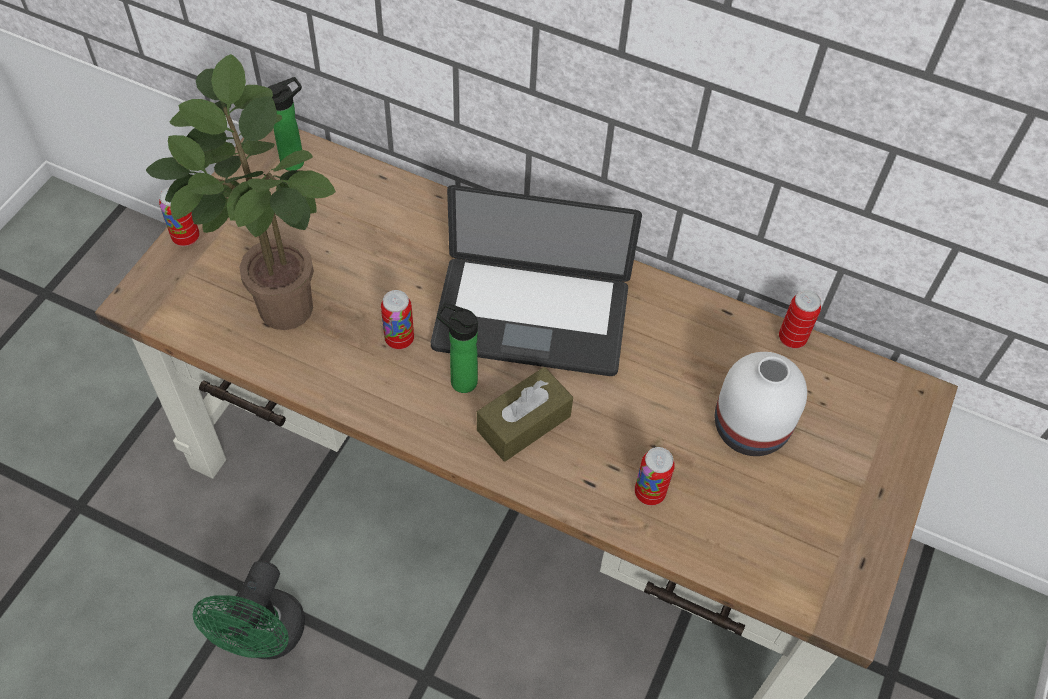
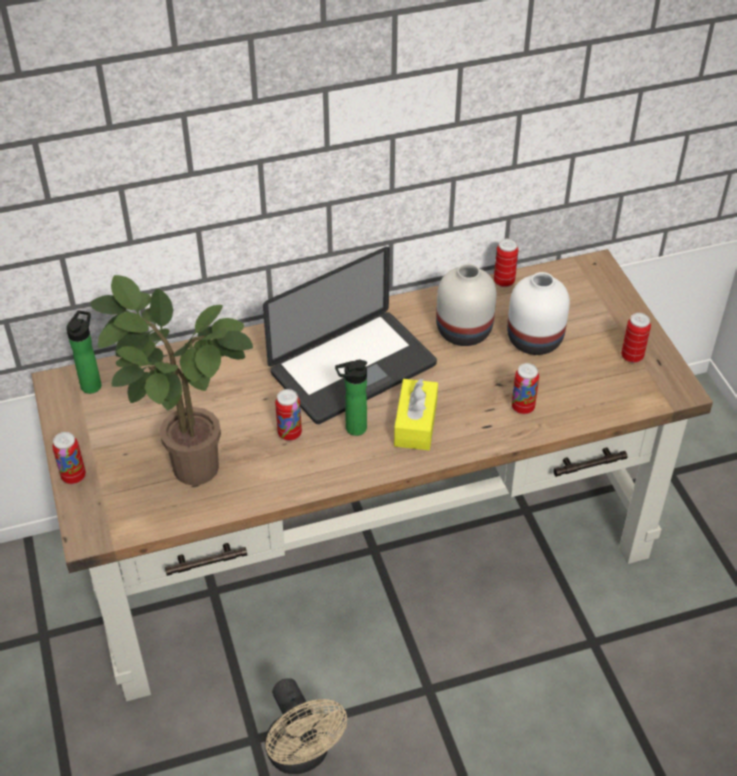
camera: 40 degrees left, 10 degrees down
green fan [192,561,305,659] -> beige fan [265,678,347,774]
brown tissue box [477,367,573,462] -> yellow tissue box [394,379,438,450]
none -> white vase [436,264,496,346]
none -> can [621,313,651,363]

